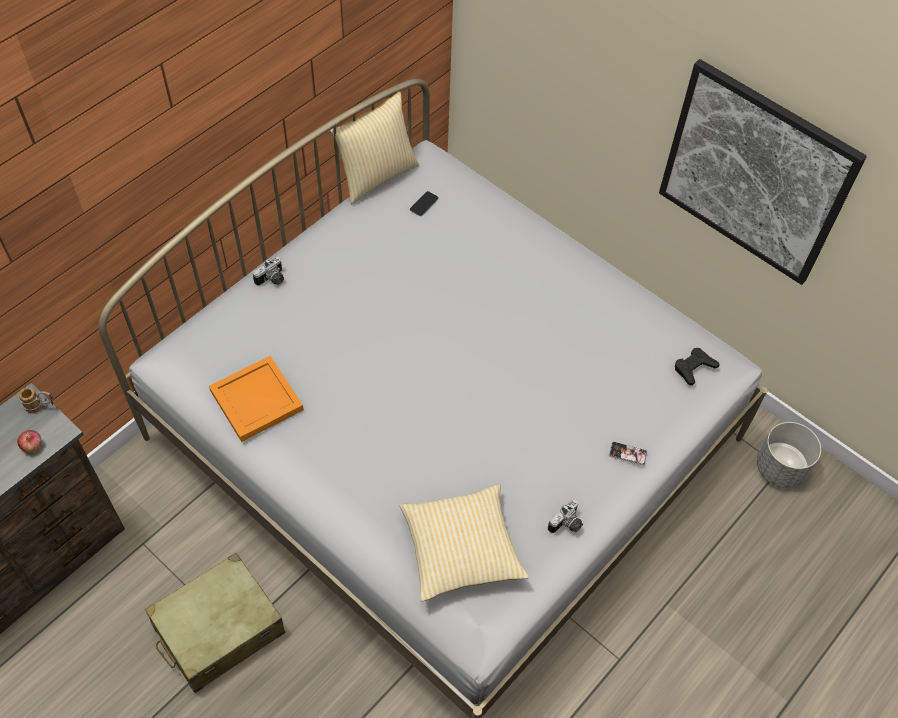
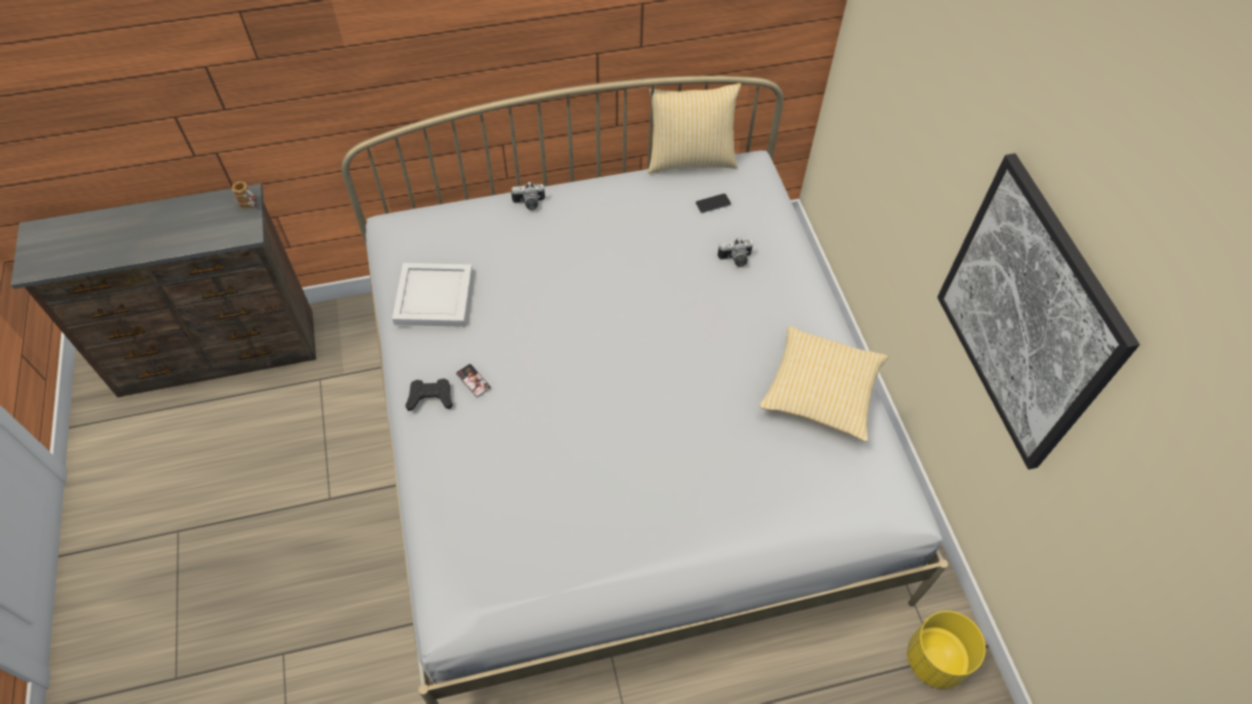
camera: 35 degrees right, 0 degrees up
apple [17,430,42,453] -> none
beige suitcase [145,553,286,693] -> none
orange tray [209,356,304,442] -> white tray [392,263,473,327]
pillow [400,484,529,601] -> pillow moved to [759,326,889,442]
camera [548,499,583,533] -> camera moved to [718,237,753,267]
phone [609,442,647,465] -> phone moved to [456,364,491,398]
black game controller [675,348,720,386] -> black game controller moved to [405,378,453,411]
grey planter [757,422,821,488] -> yellow planter [907,611,986,689]

